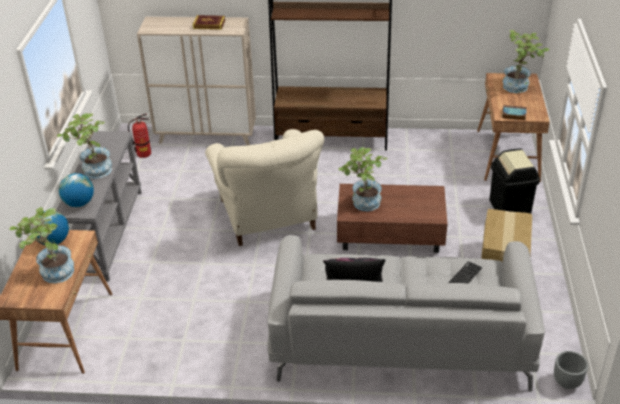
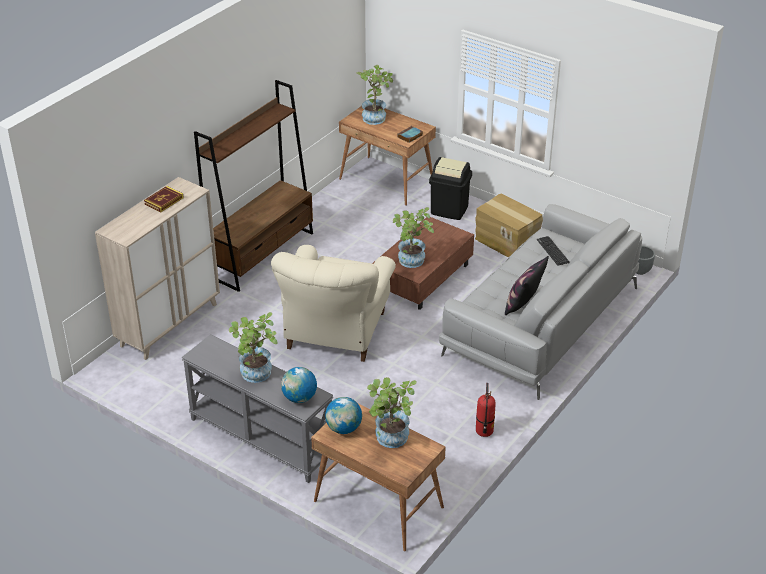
camera: 60 degrees left, 0 degrees up
fire extinguisher [128,114,151,158] -> fire extinguisher moved to [476,383,495,437]
beige armchair [205,129,324,246] -> beige armchair turned 90 degrees clockwise [271,245,396,362]

